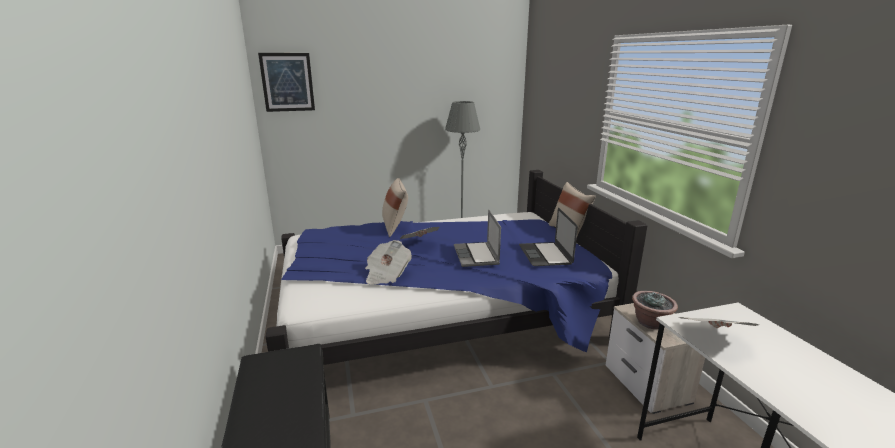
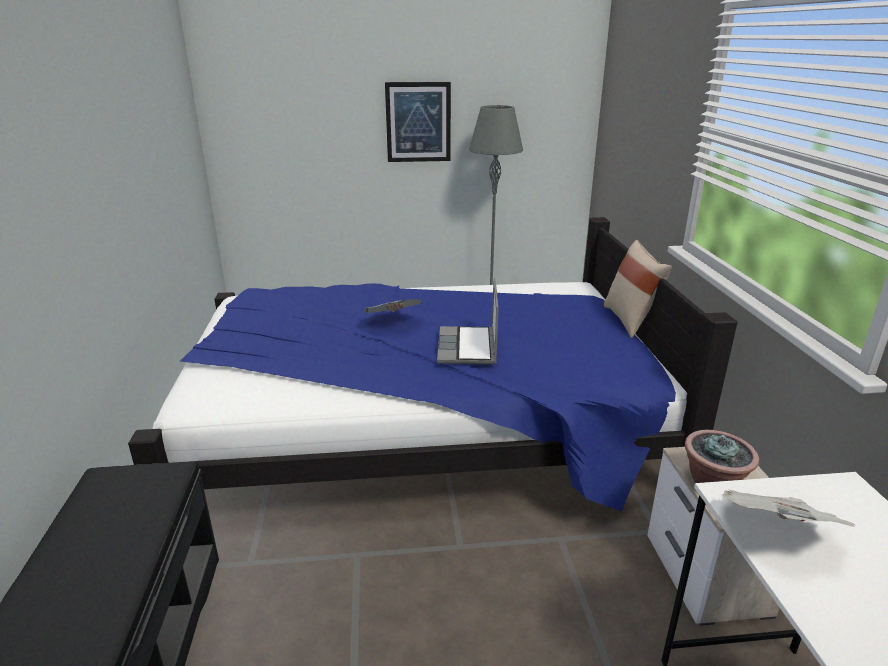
camera: 10 degrees right, 5 degrees up
picture [258,53,315,112] -> picture moved to [385,82,451,162]
newspaper [365,240,412,285] -> none
beige pillow [382,178,408,237] -> none
laptop [519,208,578,266] -> none

